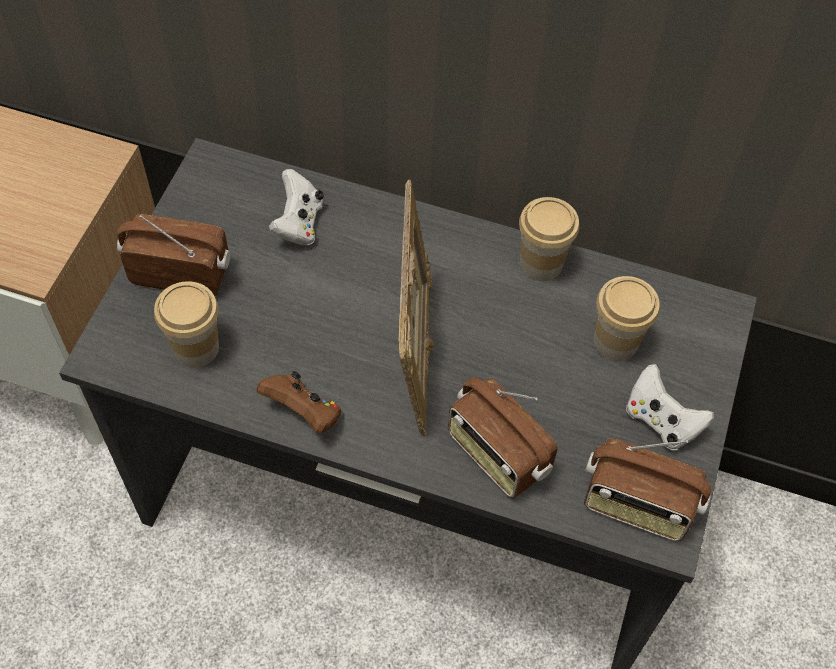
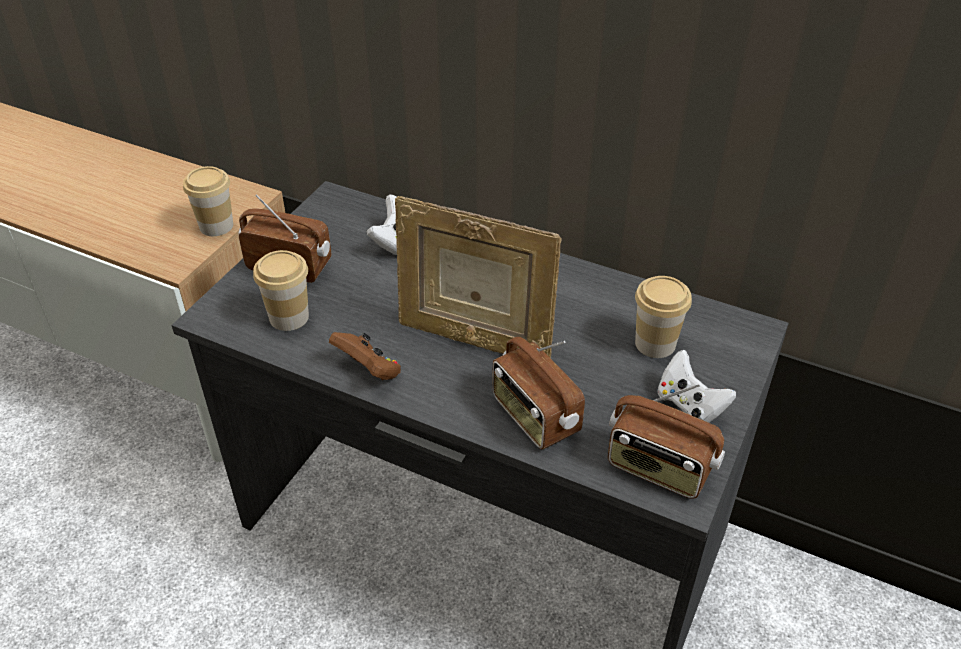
camera: 10 degrees right, 15 degrees down
picture frame [399,179,434,437] -> picture frame turned 105 degrees clockwise [395,196,562,358]
cup [519,197,579,281] -> cup moved to [183,166,233,236]

